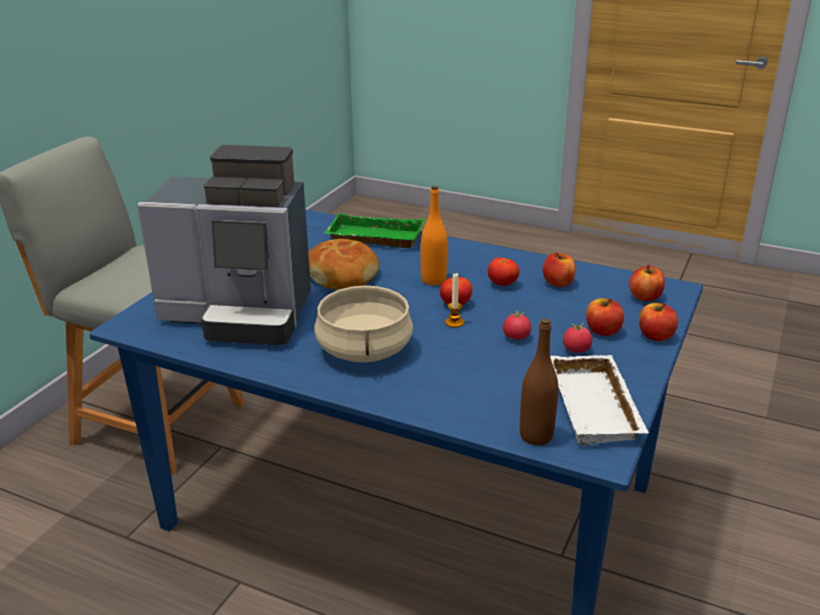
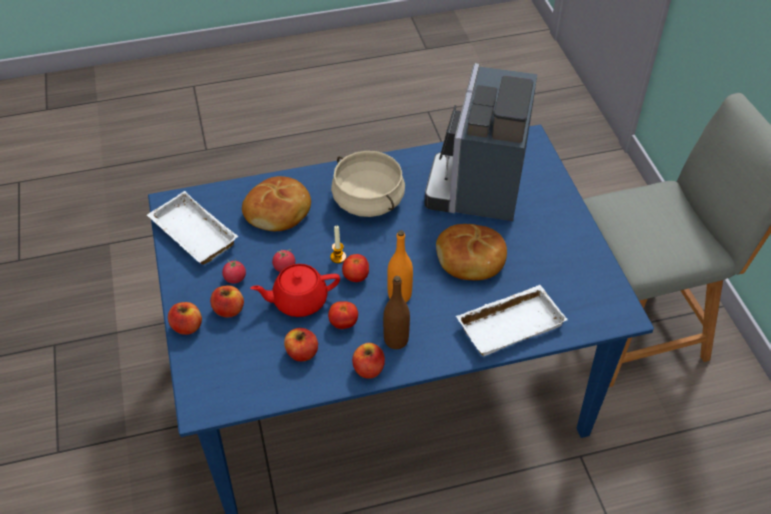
camera: 140 degrees right, 20 degrees up
coffee machine [137,145,311,345] -> coffee machine turned 45 degrees counterclockwise [425,63,538,221]
green tray [324,213,425,248] -> white tray [456,285,568,356]
brown bottle [520,318,558,445] -> brown bottle moved to [383,276,410,349]
apple [629,265,665,301] -> apple moved to [352,343,385,379]
none -> bread [242,176,311,231]
none -> red teapot [250,264,340,317]

